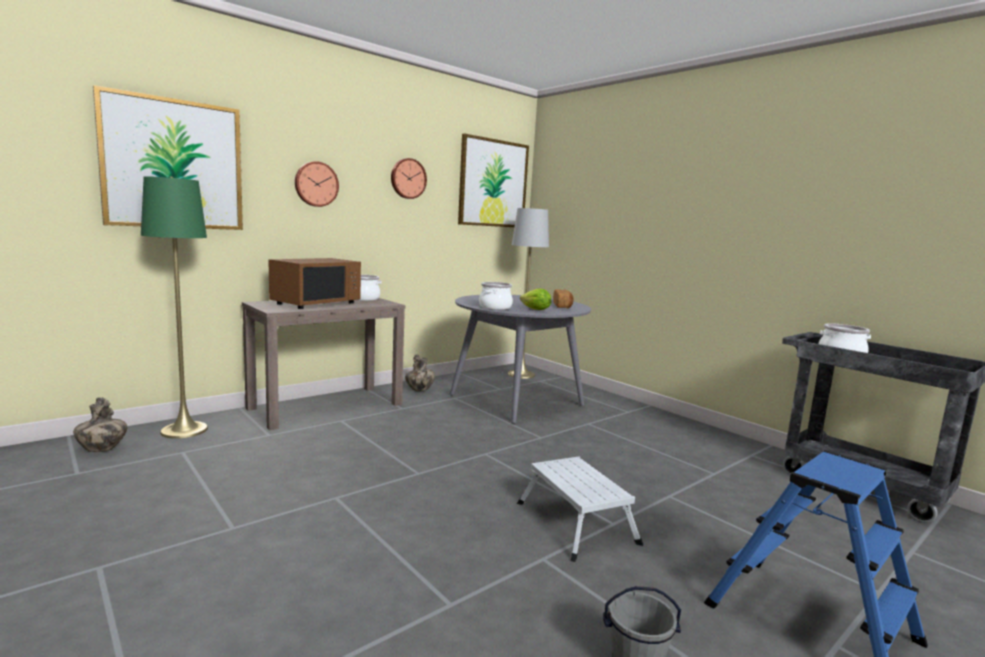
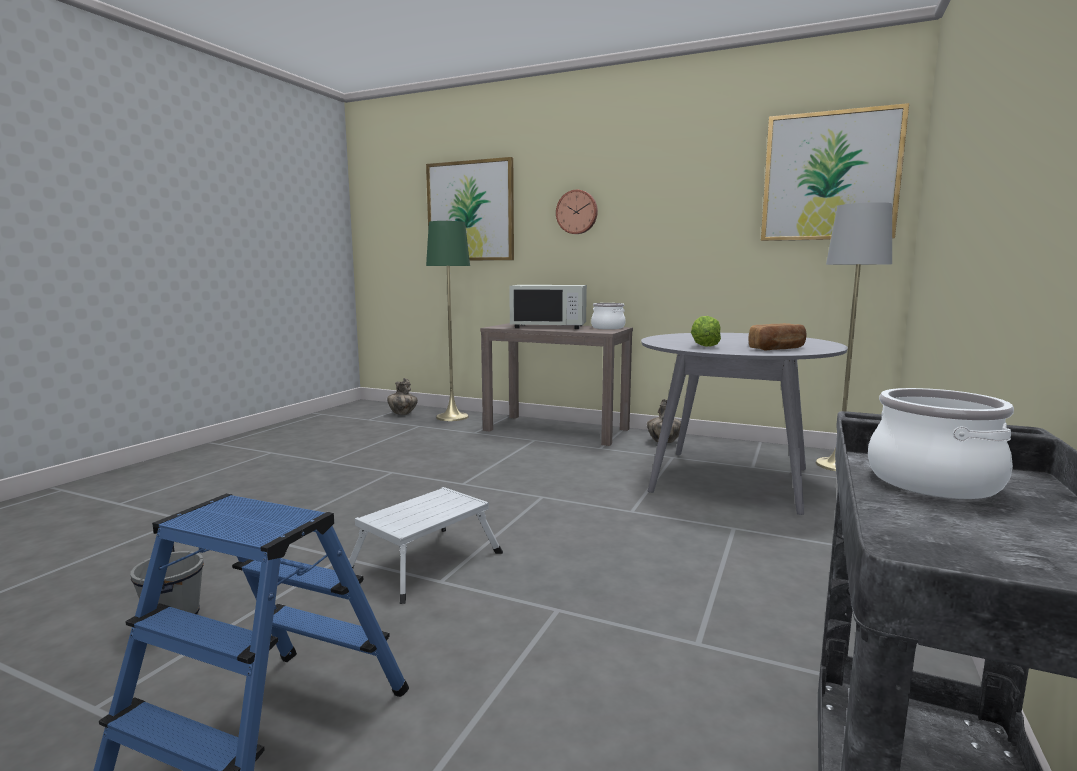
camera: 65 degrees right, 0 degrees up
brown microwave [268,258,361,309] -> white microwave [509,285,587,329]
wall clock [391,158,427,199] -> none
cooking pot [479,282,513,310] -> none

